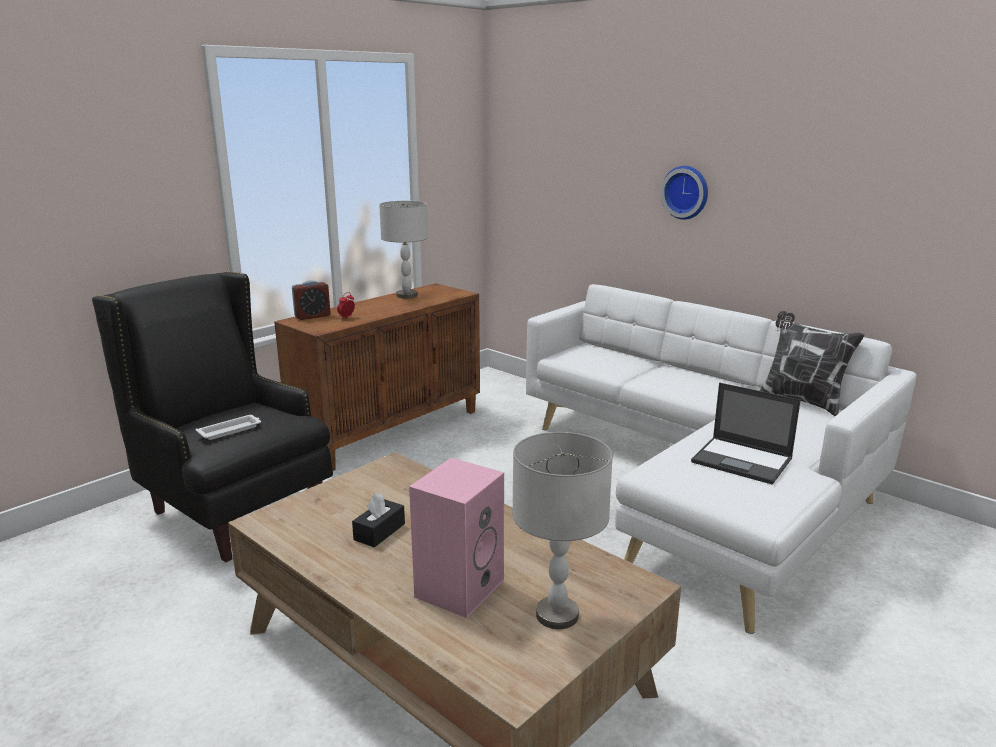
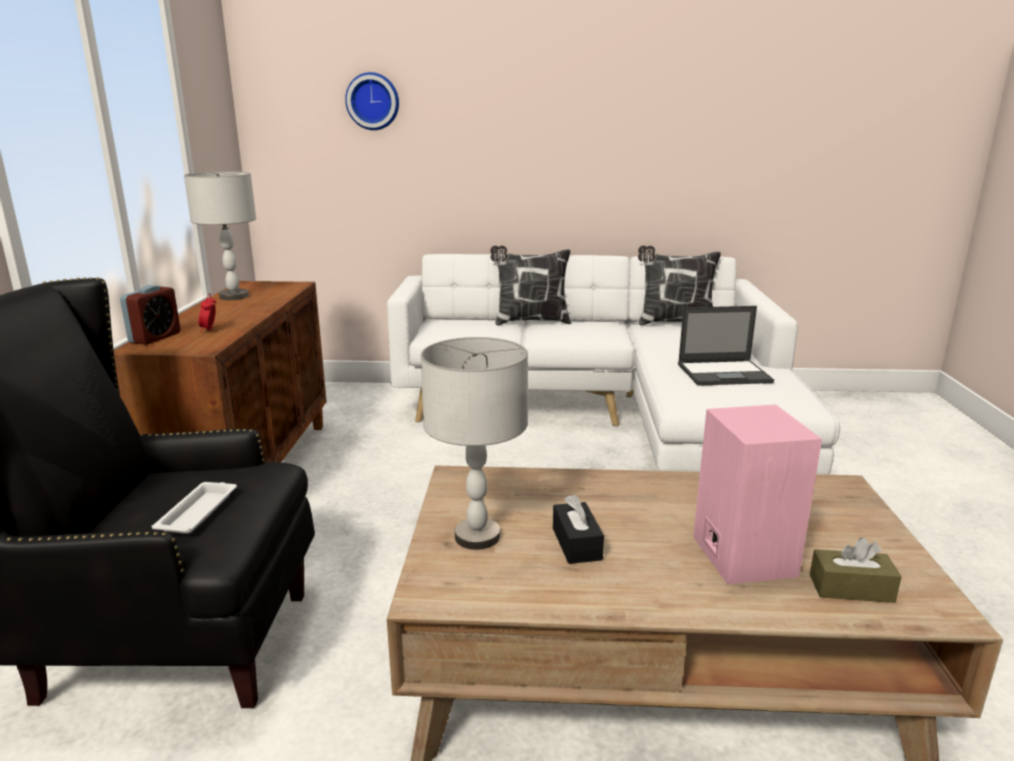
camera: 40 degrees left, 0 degrees up
grey table lamp [512,432,613,629] -> grey table lamp moved to [421,337,528,550]
wall clock [661,166,708,220] -> wall clock moved to [345,72,399,130]
none -> pillow [490,245,571,325]
none -> brown tissue box [810,537,902,603]

